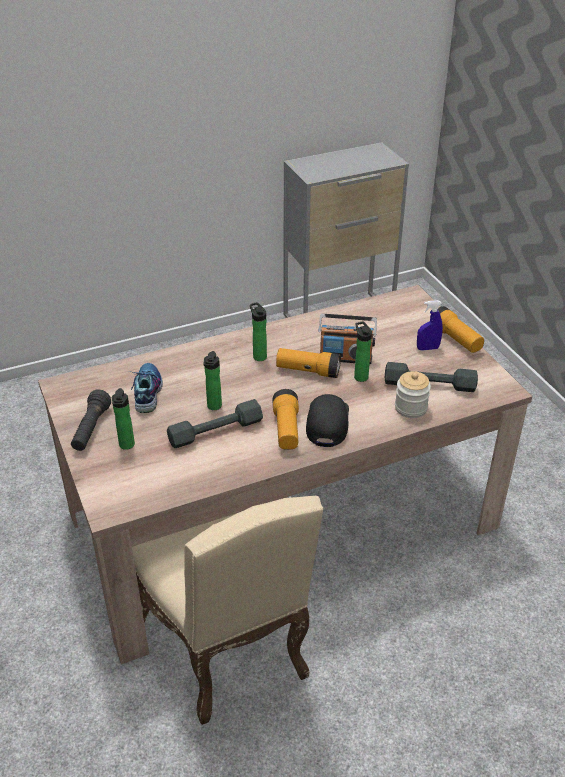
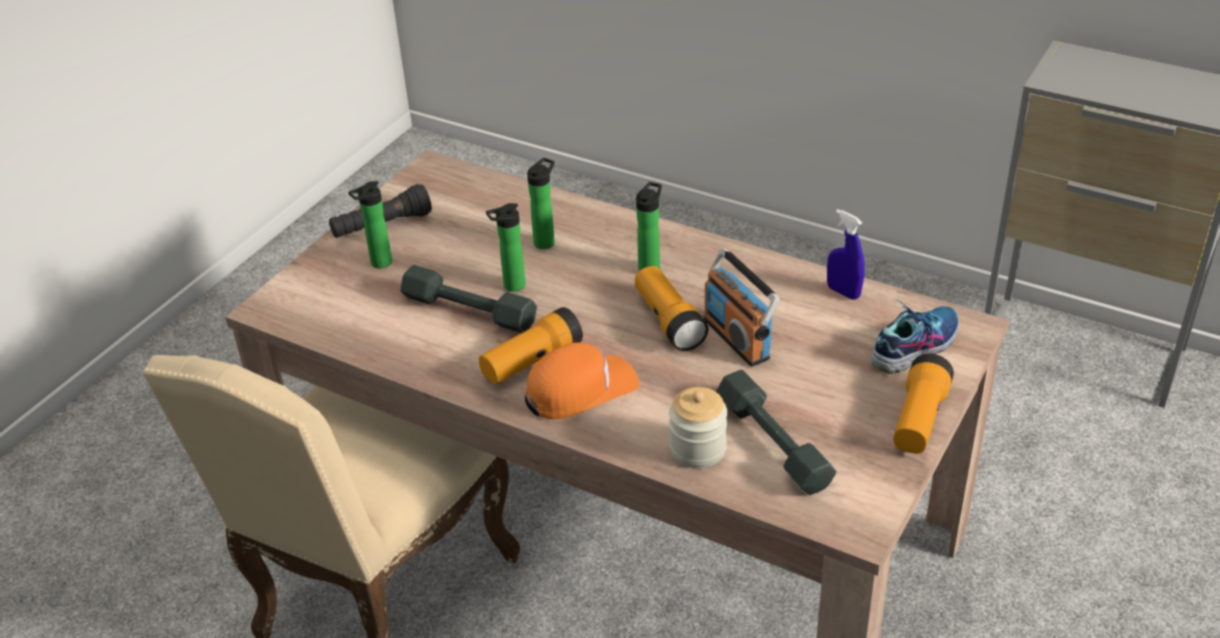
camera: 55 degrees right, 0 degrees up
shoe [131,363,163,413] -> shoe moved to [871,299,959,374]
black cap [306,394,349,447] -> orange cap [525,343,640,419]
bottle [354,321,372,382] -> bottle moved to [527,158,555,249]
blue spray bottle [417,300,443,351] -> blue spray bottle moved to [827,209,865,300]

